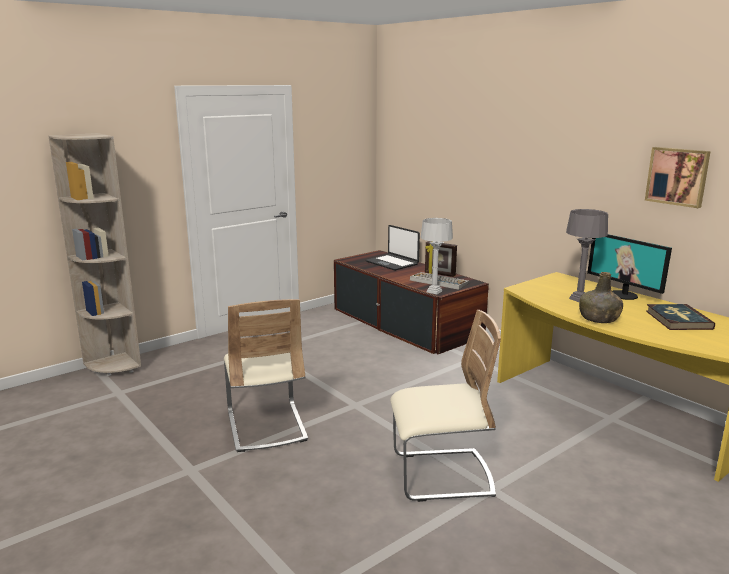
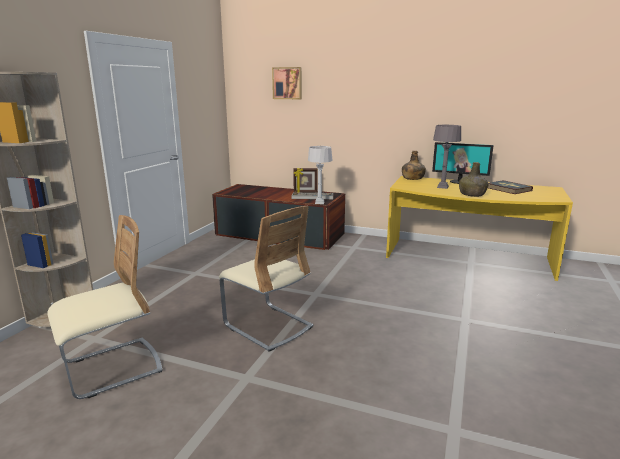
camera: 30 degrees left, 0 degrees up
laptop [366,225,420,271] -> none
beige chair [390,310,501,502] -> beige chair moved to [47,215,163,399]
picture [645,147,711,208] -> picture moved to [272,67,302,99]
none -> green bottle [402,151,426,180]

